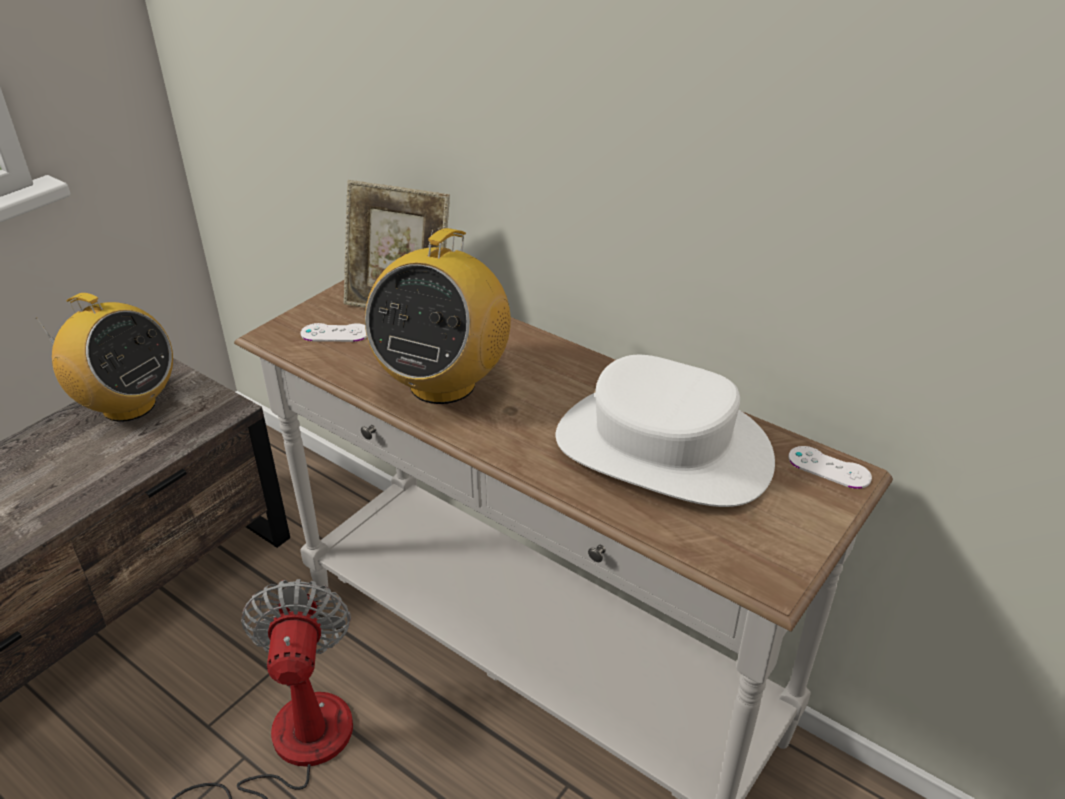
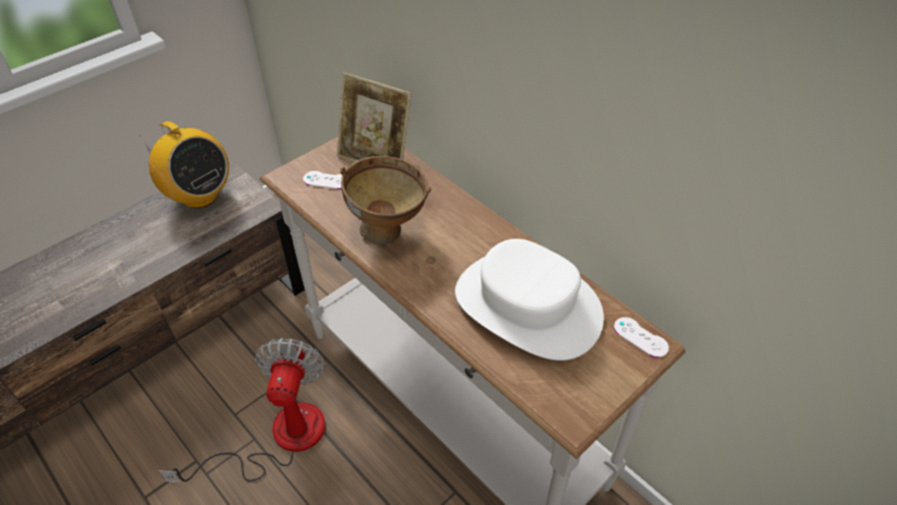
camera: 10 degrees right, 10 degrees up
radio [365,228,511,404] -> brown bowl [340,156,431,245]

